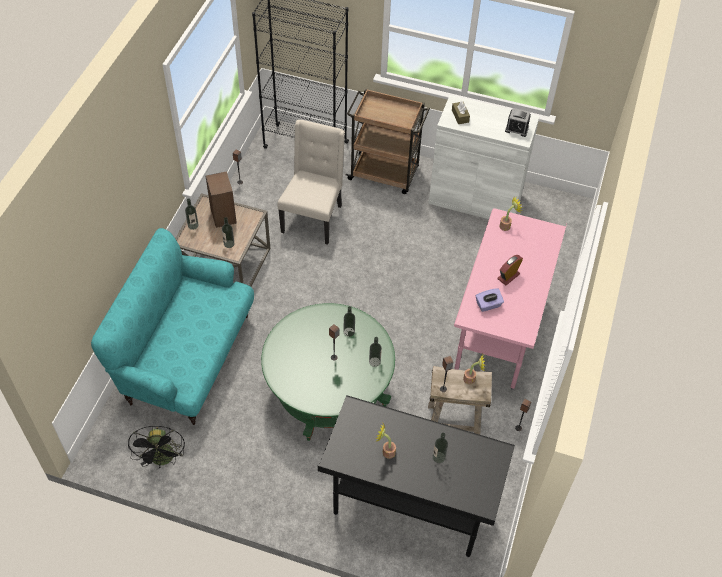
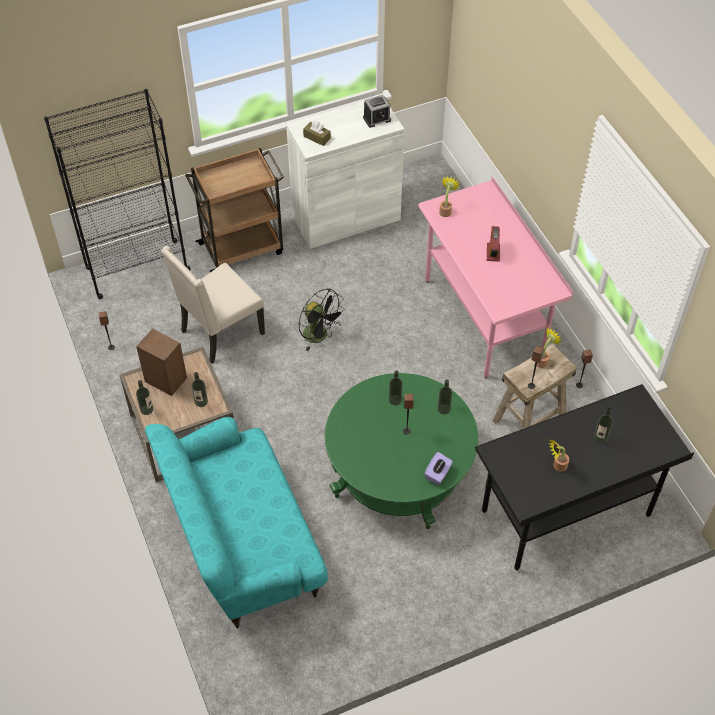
camera: 40 degrees left, 0 degrees up
black fan [128,426,185,468] -> black fan moved to [299,288,345,351]
beige chair [278,120,345,245] -> beige chair turned 105 degrees counterclockwise [161,246,265,363]
purple tissue box [476,288,504,312] -> purple tissue box moved to [424,452,453,485]

